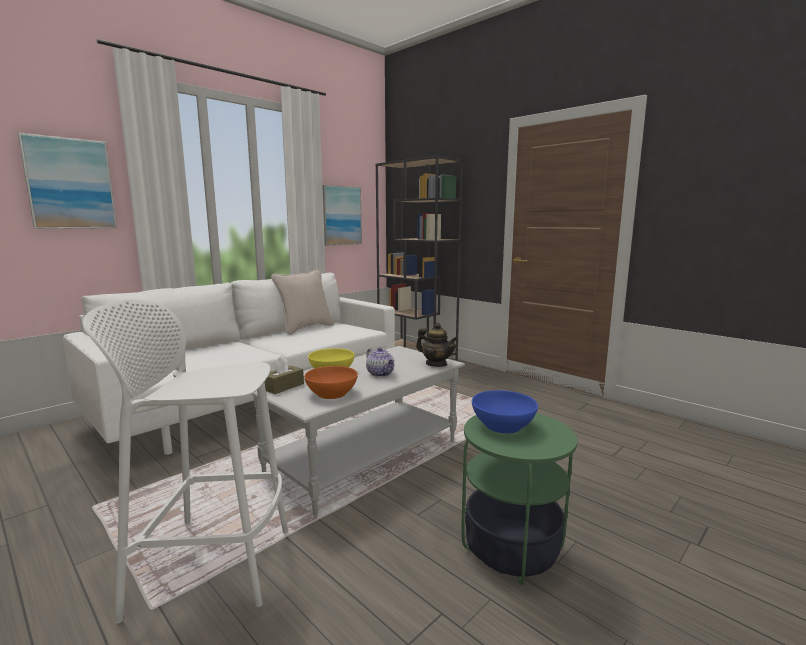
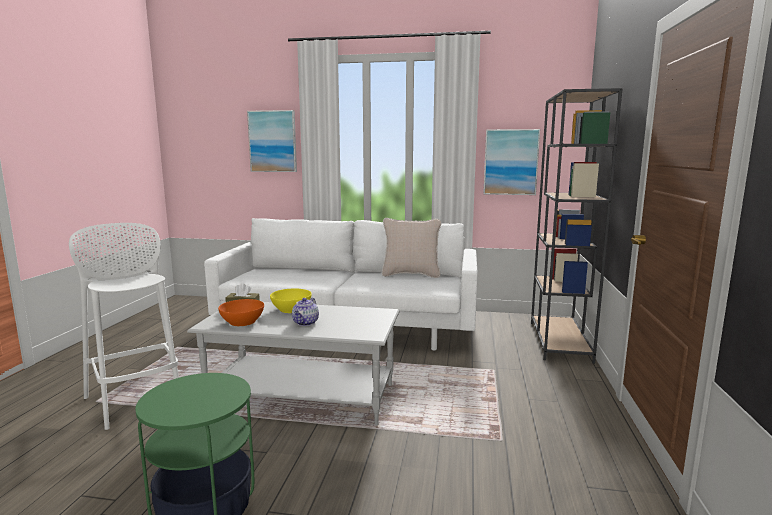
camera: 55 degrees right, 0 degrees up
teapot [416,323,458,367] -> none
blue bowl [472,390,538,434] -> none

